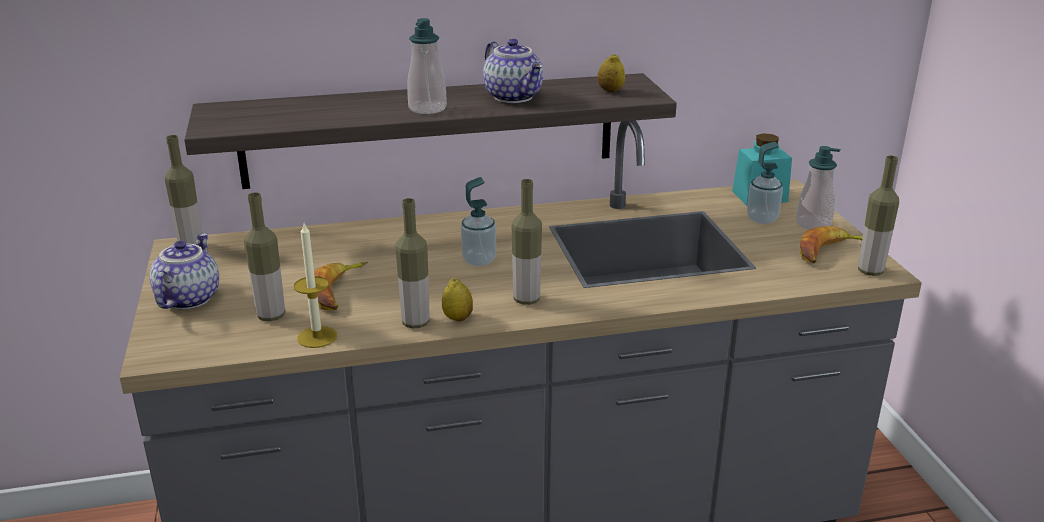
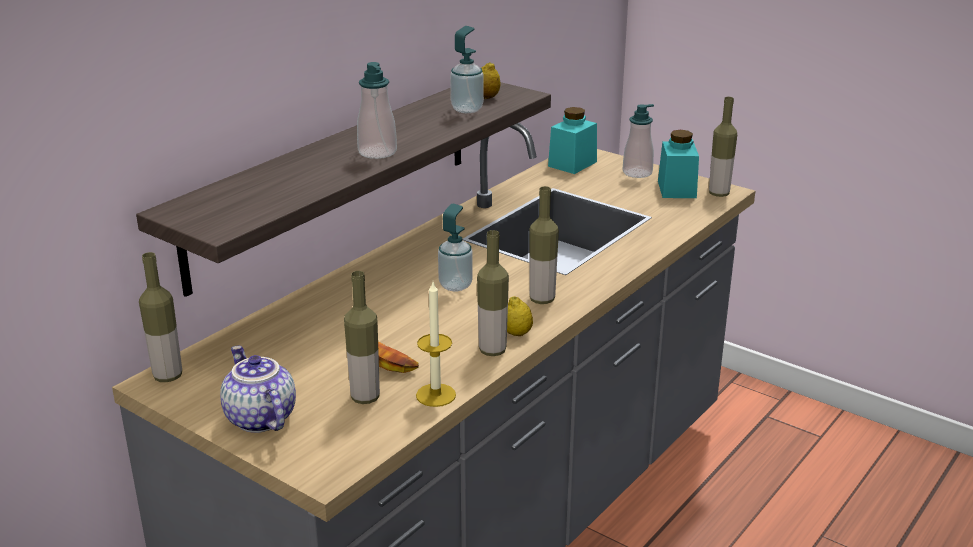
camera: 40 degrees left, 0 degrees up
teapot [483,39,543,103] -> none
soap dispenser [747,142,783,224] -> soap dispenser moved to [450,26,484,113]
banana [800,226,863,264] -> turquoise jar [658,130,699,198]

